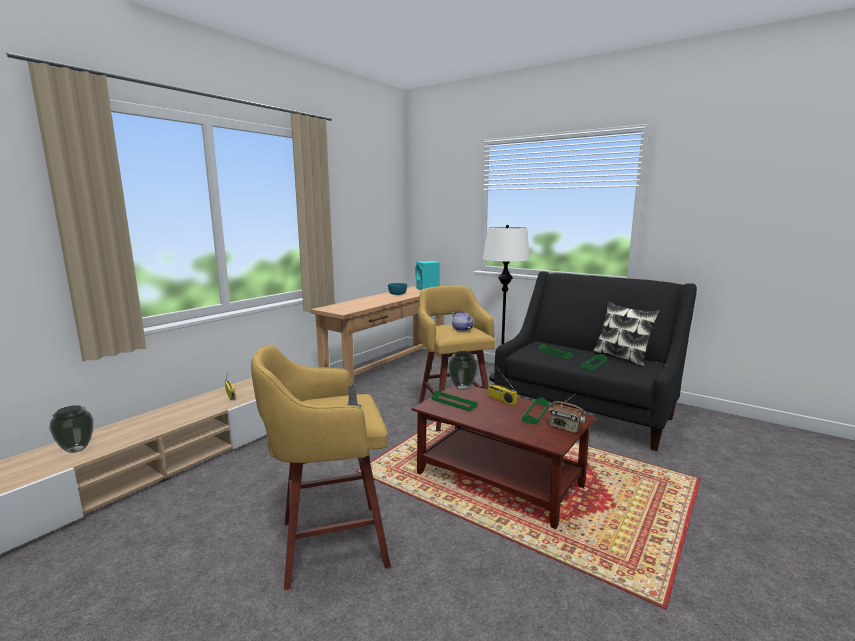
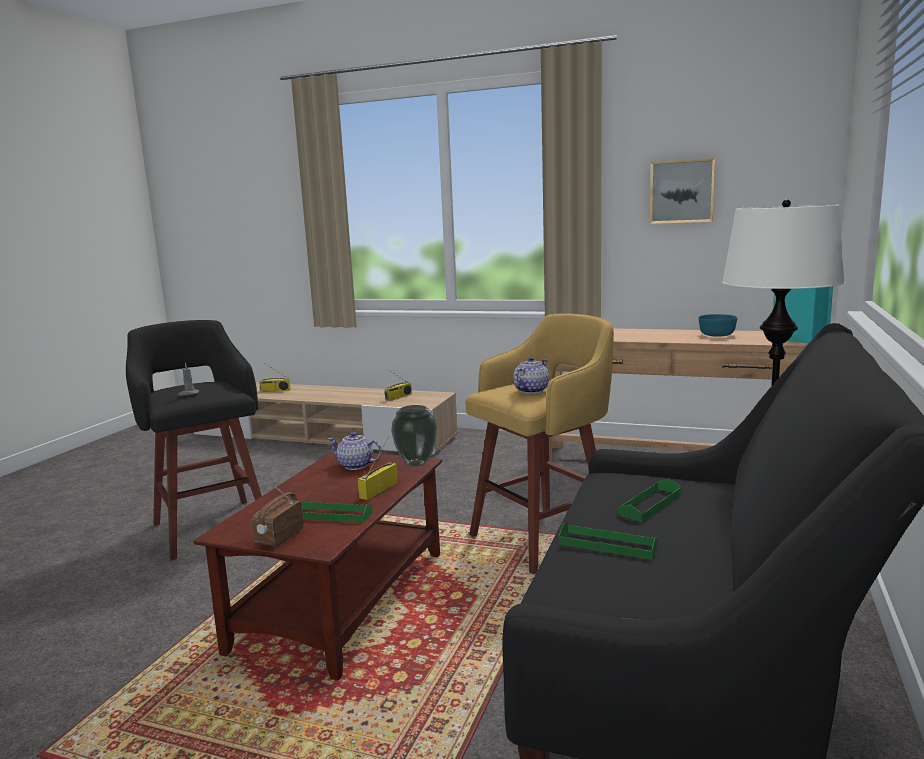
camera: 75 degrees right, 0 degrees up
vase [50,405,93,453] -> radio [259,364,291,392]
yellow stool [251,345,391,590] -> black stool [126,320,262,560]
green tray [432,390,477,411] -> teapot [328,432,382,470]
pillow [593,302,660,367] -> none
none -> picture [650,158,715,224]

